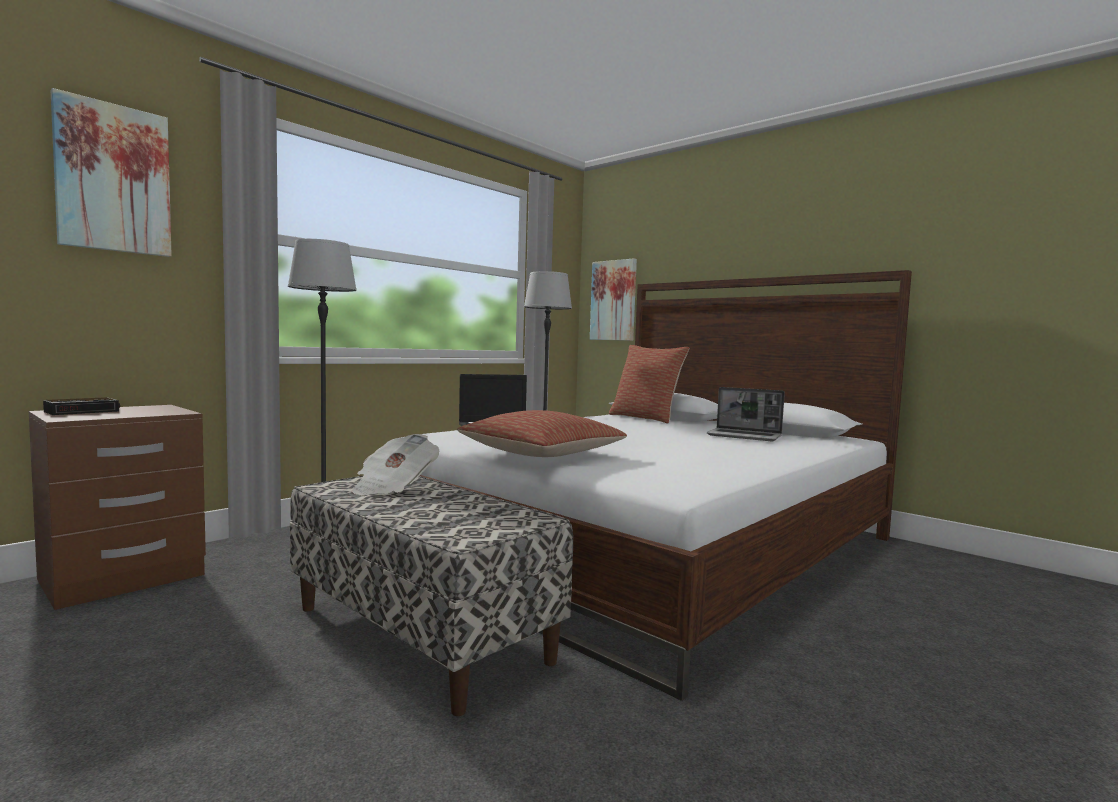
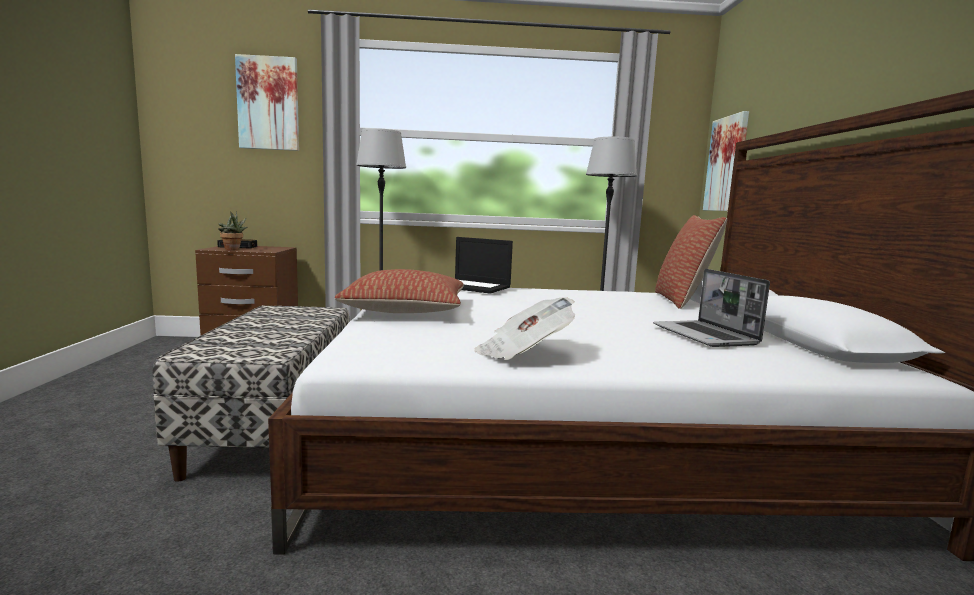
camera: 45 degrees right, 5 degrees up
newspaper [352,434,439,495] -> newspaper moved to [474,297,575,360]
none -> potted plant [218,211,247,250]

